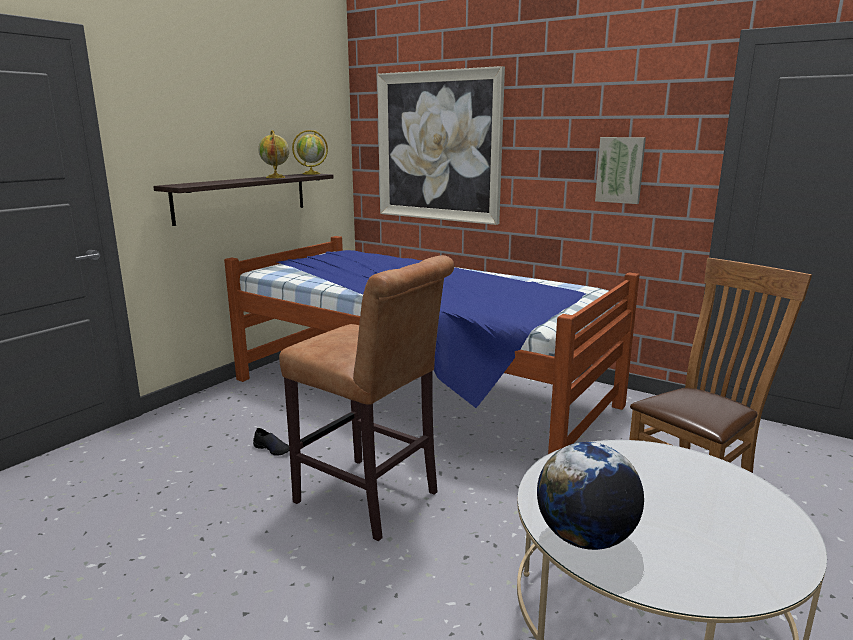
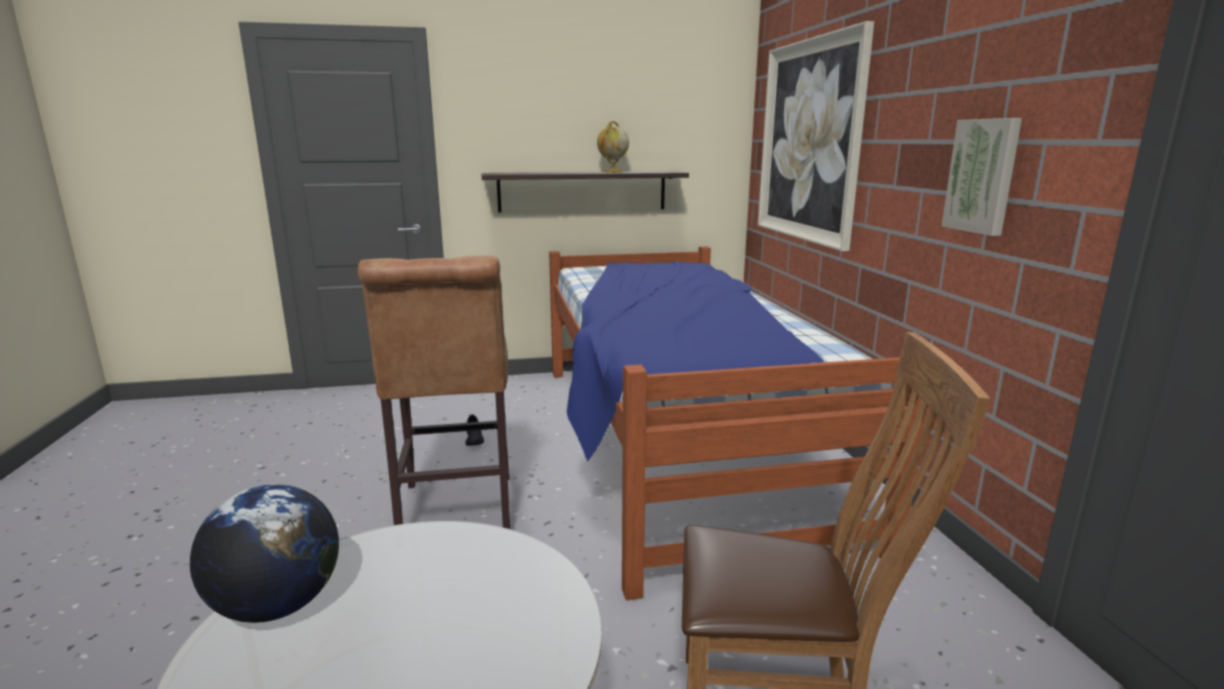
camera: 45 degrees right, 0 degrees up
globe [292,130,328,175] -> none

